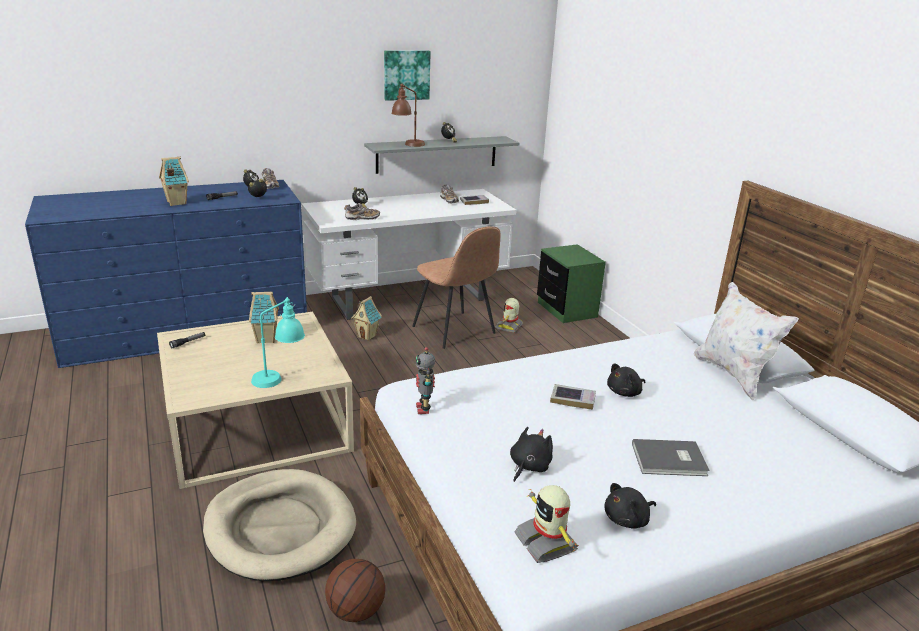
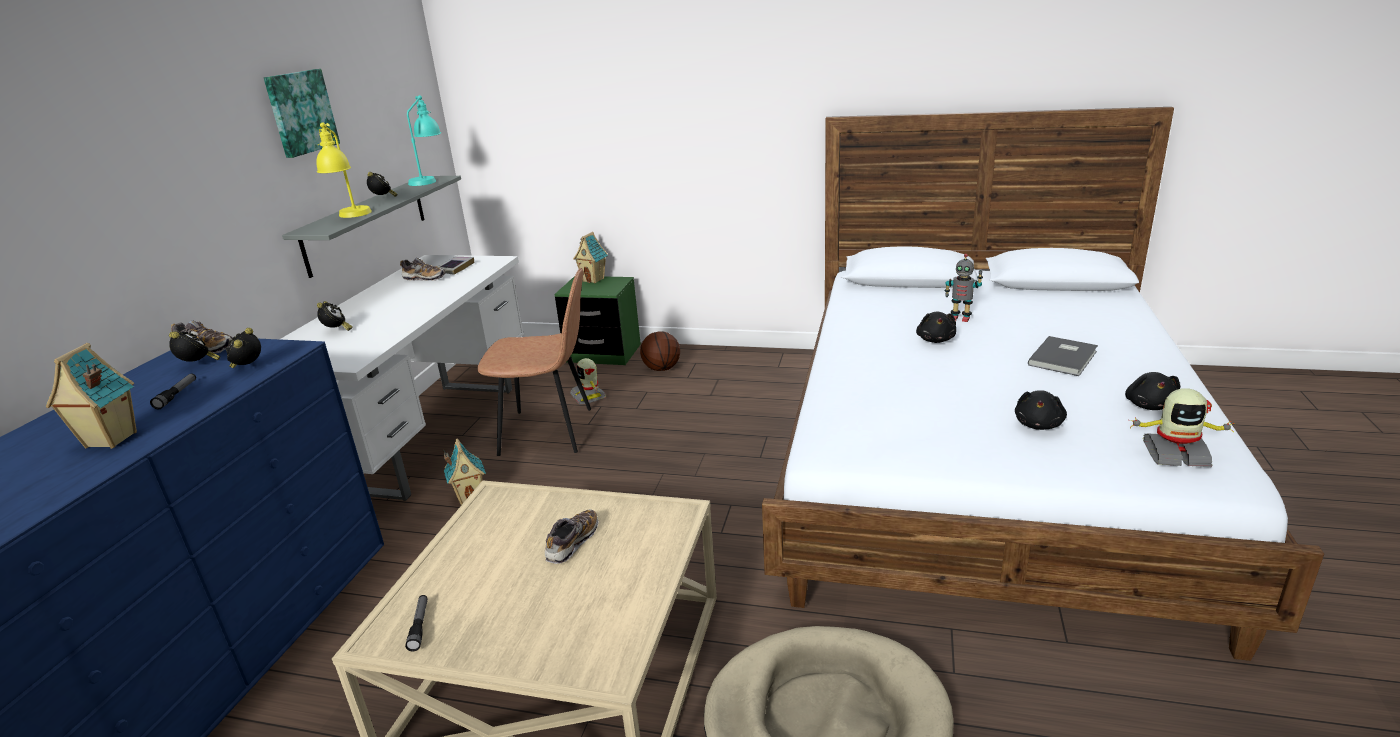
camera: 50 degrees left, 0 degrees up
toy house [249,292,279,344] -> toy house moved to [573,232,608,283]
turquoise table lamp [251,297,305,388] -> turquoise table lamp moved to [407,95,441,186]
basketball [325,559,385,622] -> basketball moved to [640,331,680,371]
shoe [344,203,380,220] -> shoe moved to [545,509,599,564]
brown table lamp [391,84,425,147] -> yellow table lamp [316,122,372,218]
toy robot [416,347,435,414] -> toy robot moved to [944,254,983,322]
black plush toy [510,427,553,482] -> black plush toy turned 135 degrees counterclockwise [1015,390,1067,430]
book [550,384,596,410] -> none
white pillow [694,282,799,400] -> none

